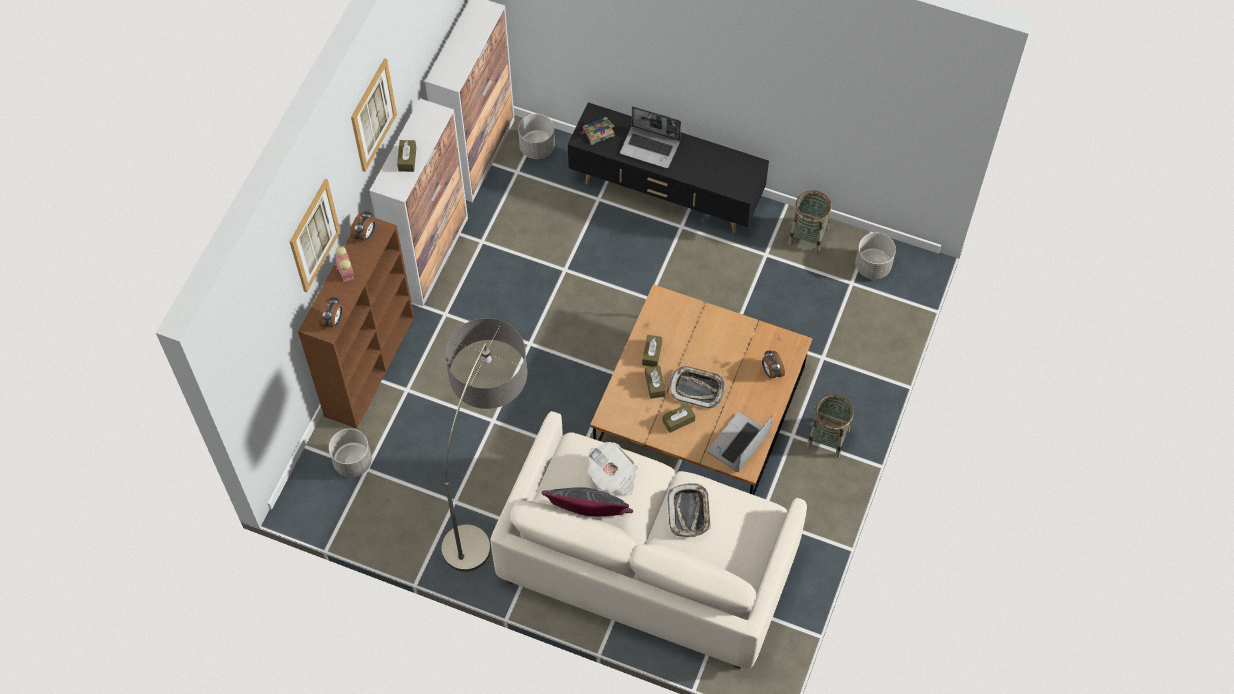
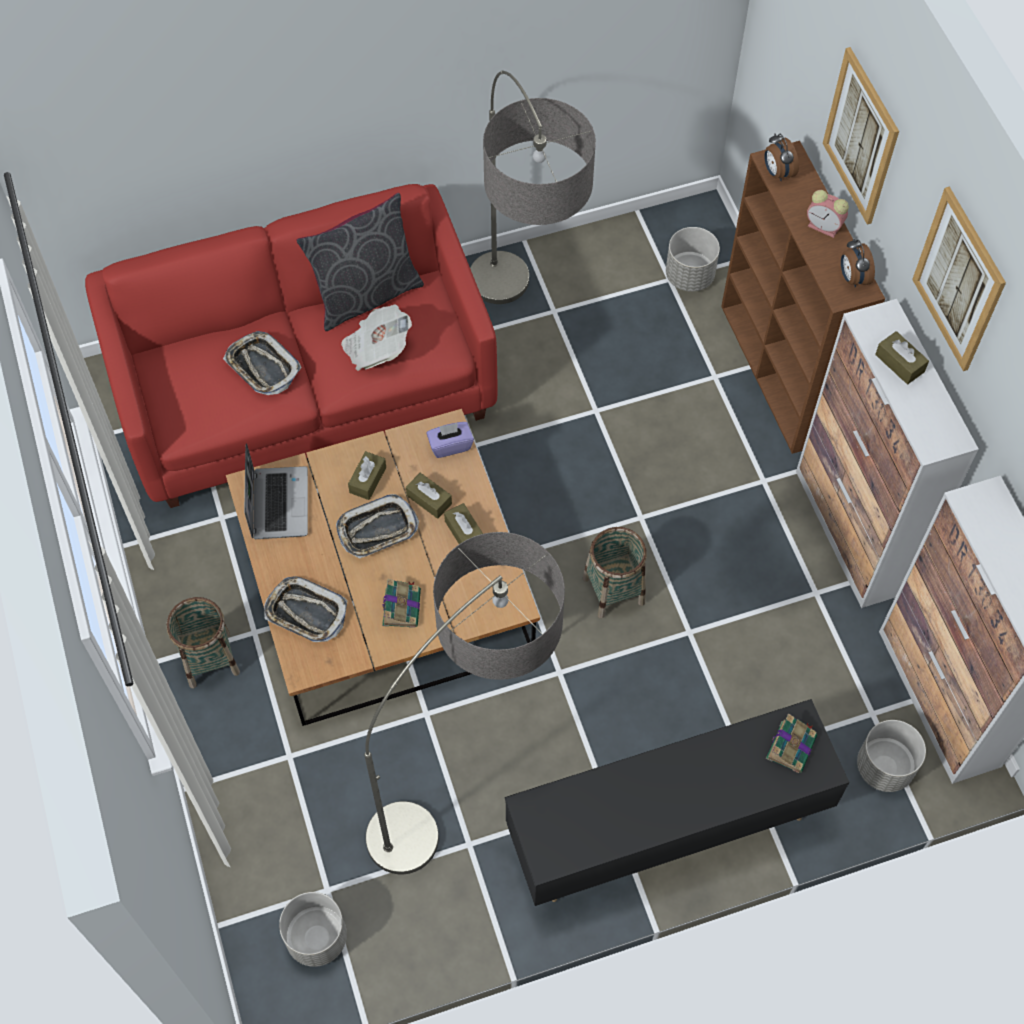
camera: 140 degrees right, 0 degrees up
white sofa [490,411,807,669] -> red sofa [85,184,498,508]
laptop [620,106,681,168] -> none
alarm clock [762,350,785,378] -> tray [264,576,347,642]
basket [788,190,832,254] -> basket moved to [583,527,646,618]
none -> floor lamp [364,532,565,874]
none -> book [382,579,421,628]
none -> purple tissue box [426,422,474,458]

